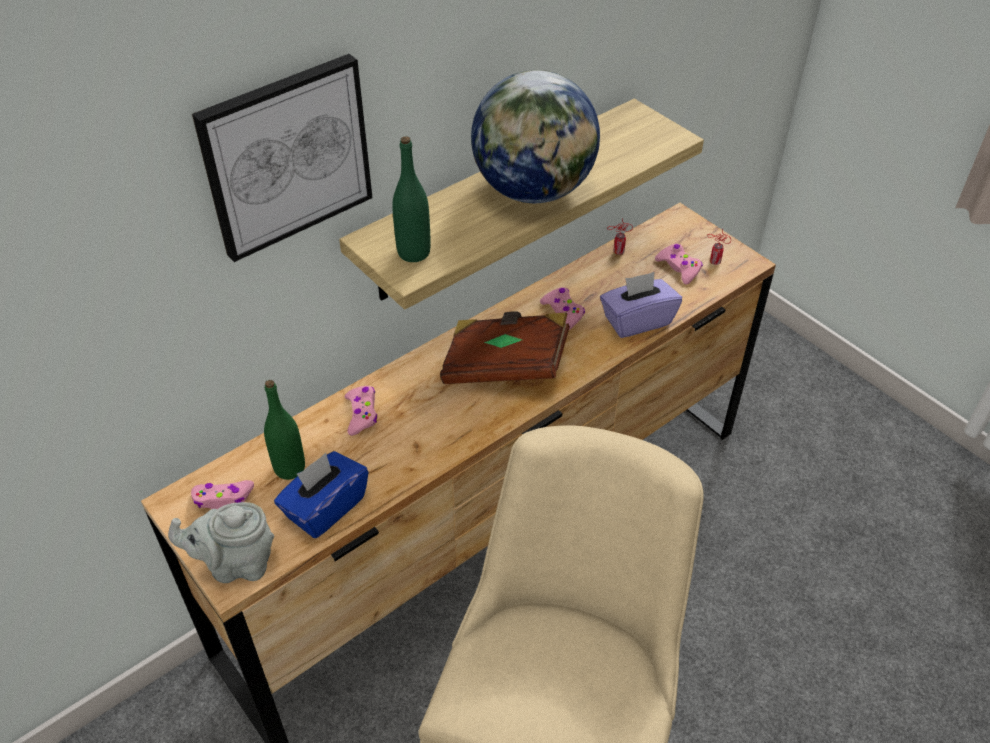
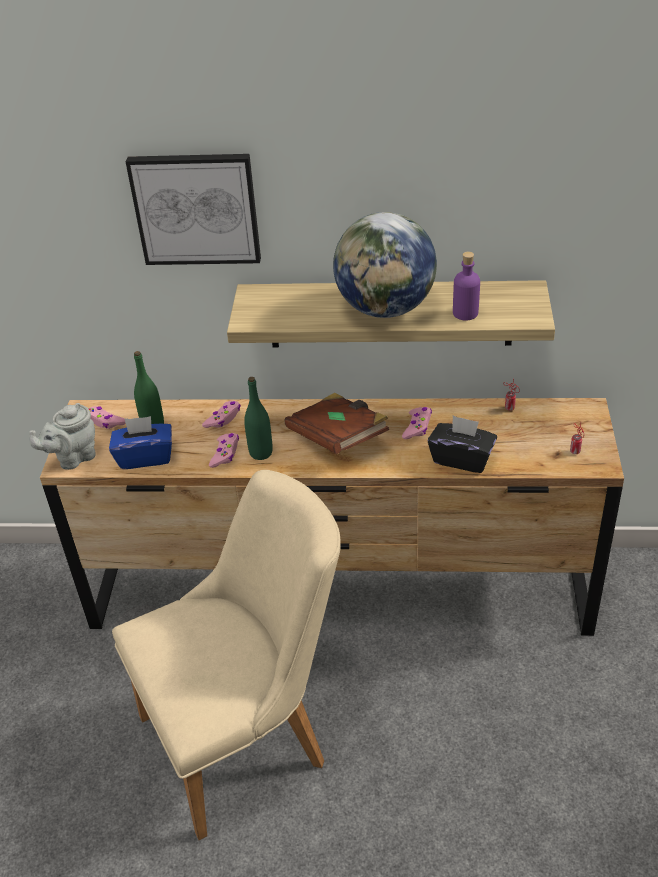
camera: 45 degrees right, 5 degrees down
grey teapot [168,502,274,583] -> grey teapot turned 75 degrees counterclockwise [29,403,96,470]
green bottle [392,136,431,262] -> green bottle moved to [244,377,273,460]
purple tissue box [600,272,682,338] -> black tissue box [428,415,497,473]
pink game controller [655,244,703,284] -> pink game controller moved to [209,433,239,468]
none -> purple bottle [453,252,480,321]

